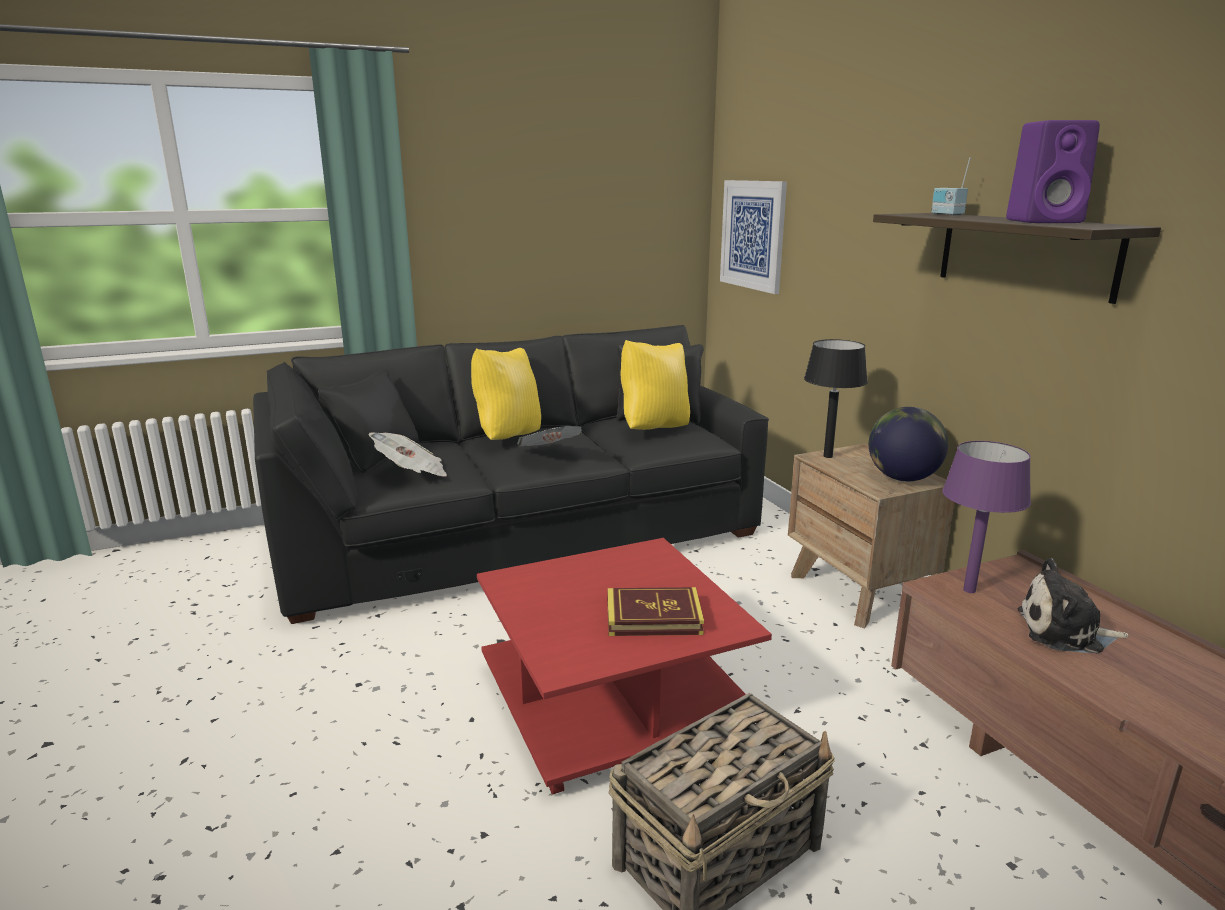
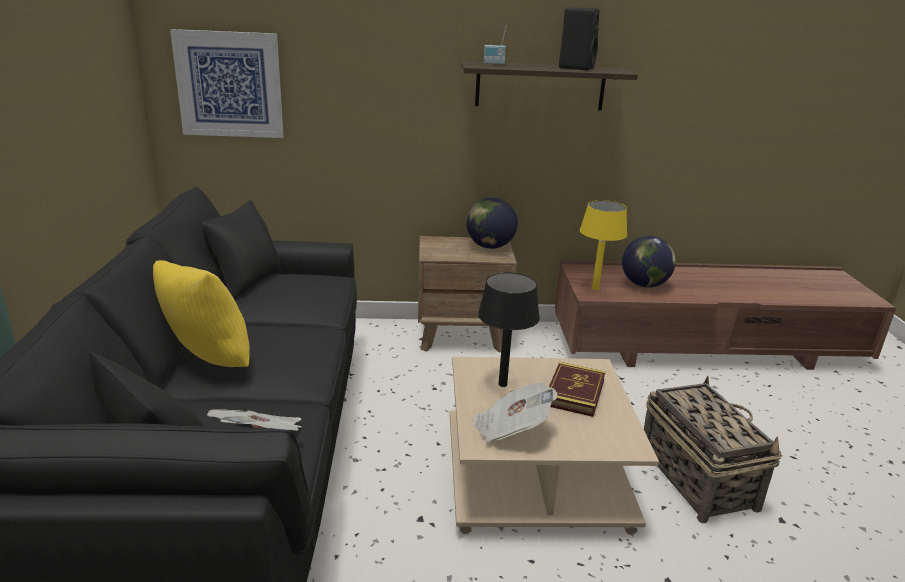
camera: 70 degrees left, 5 degrees up
red coffee table [477,538,772,794] -> beige coffee table [450,357,659,535]
newspaper [517,426,582,446] -> newspaper moved to [472,382,558,442]
yellow pillow [620,340,690,430] -> none
black table lamp [804,339,868,458] -> black table lamp moved to [478,272,540,387]
purple table lamp [942,441,1031,593] -> yellow table lamp [580,200,627,290]
purple speaker [1006,120,1100,223] -> black speaker [559,7,599,70]
plush toy [1017,558,1129,653] -> globe [622,236,676,287]

